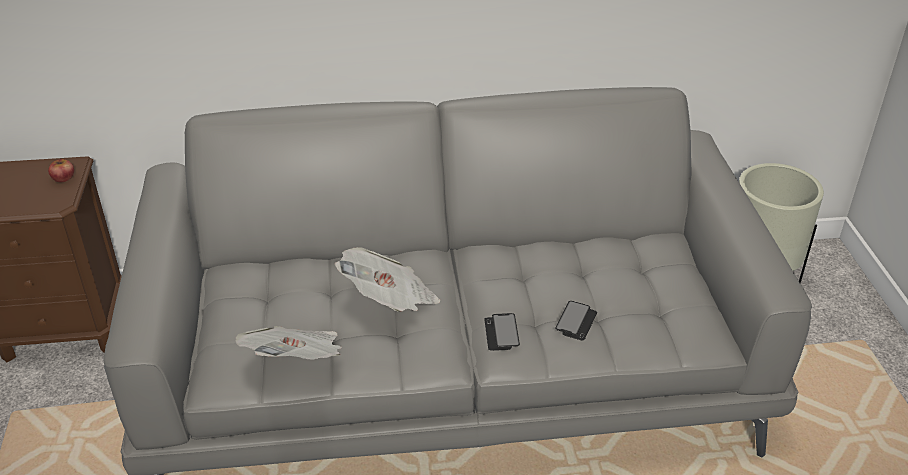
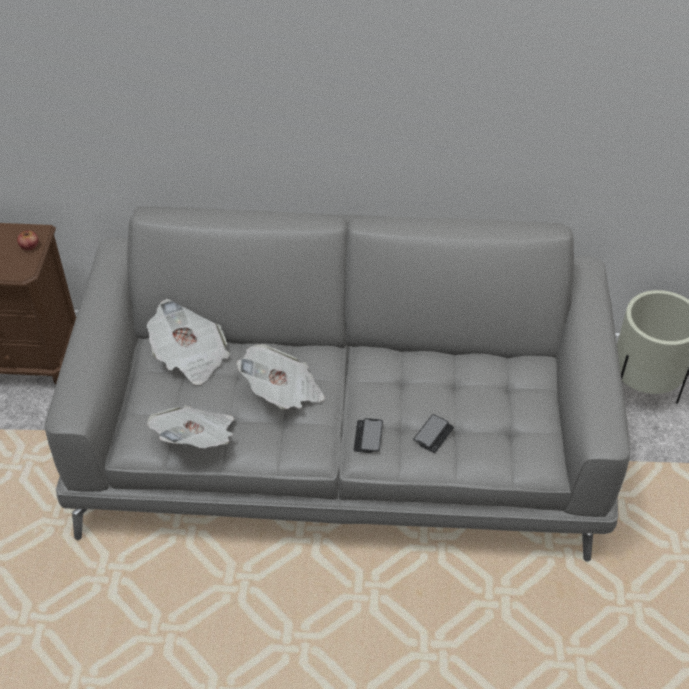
camera: 10 degrees right, 10 degrees up
none -> newspaper [147,299,230,385]

